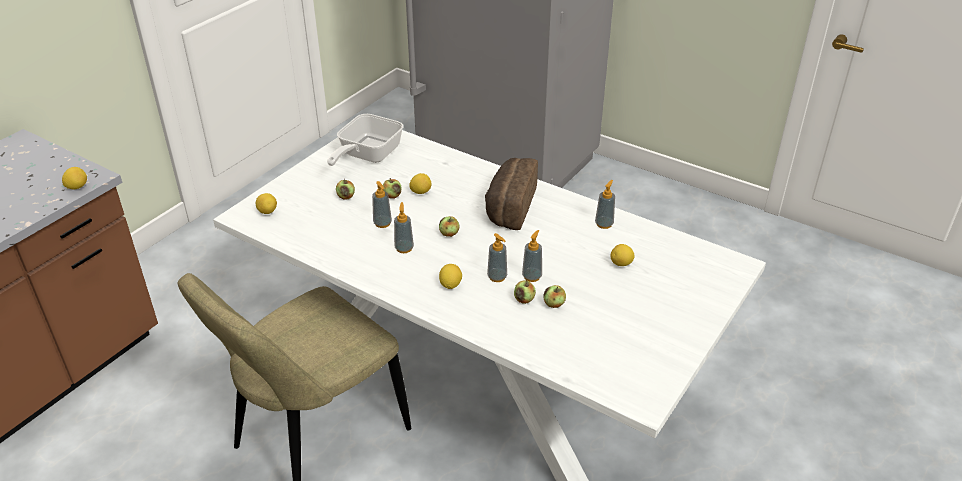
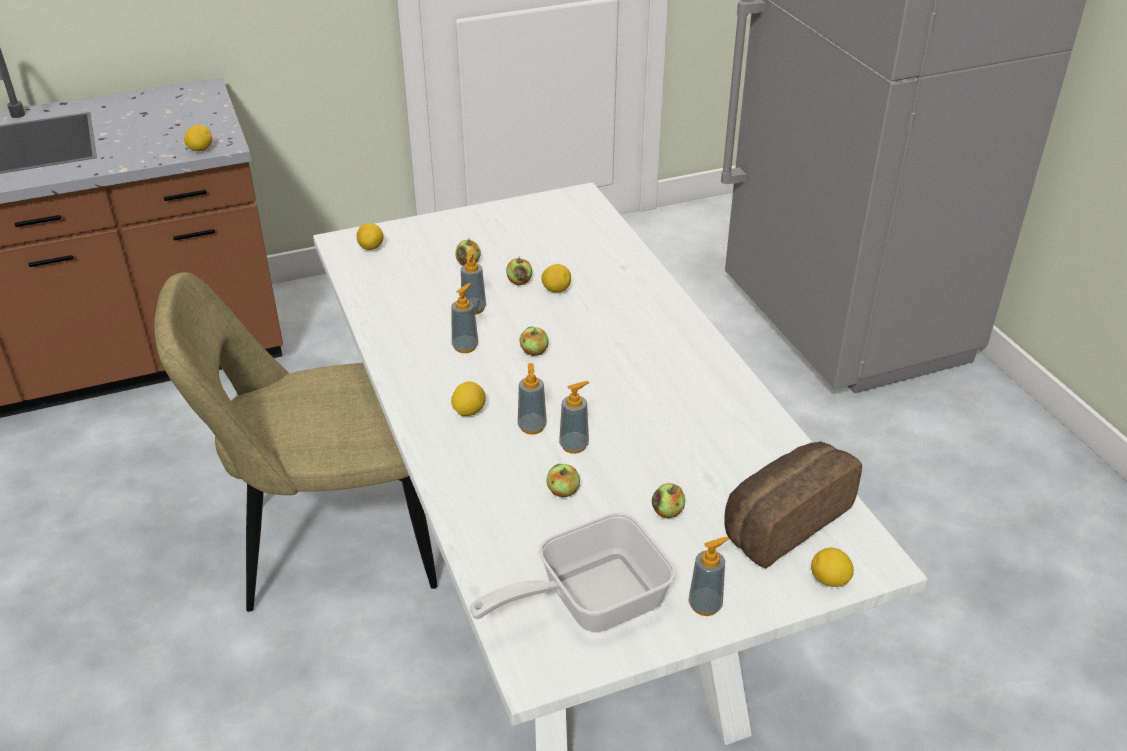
camera: 35 degrees right, 0 degrees up
frying pan [327,114,403,166] -> frying pan moved to [469,512,676,632]
bread [485,158,538,230] -> bread moved to [725,441,862,568]
apple [514,280,536,304] -> apple moved to [652,483,685,518]
soap dispenser [595,180,615,229] -> soap dispenser moved to [689,537,729,616]
lemon [610,244,634,266] -> lemon moved to [811,548,854,587]

